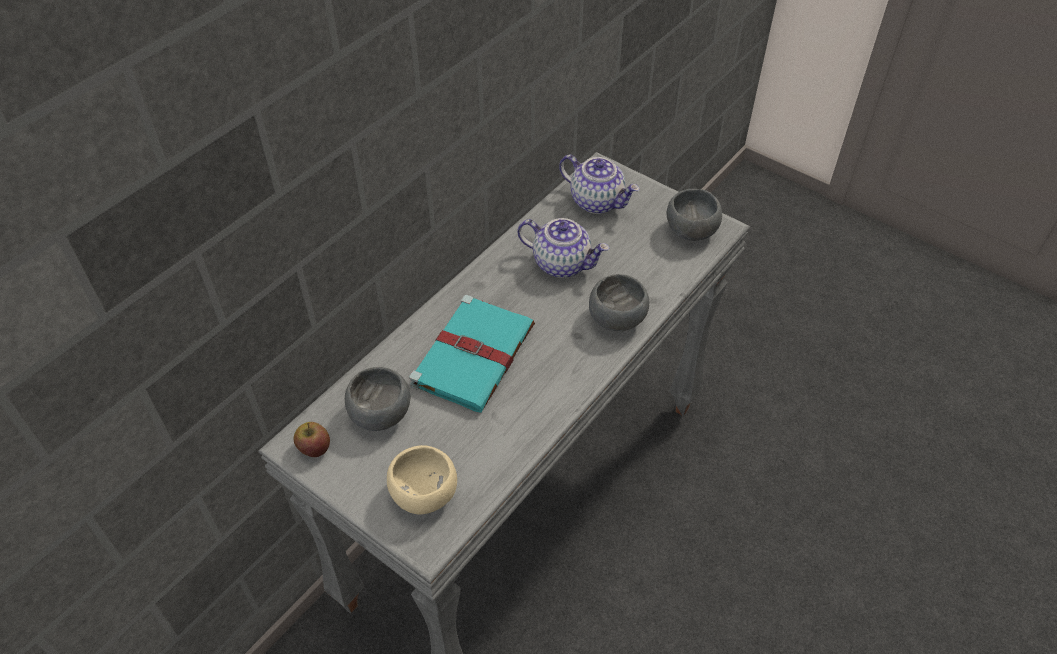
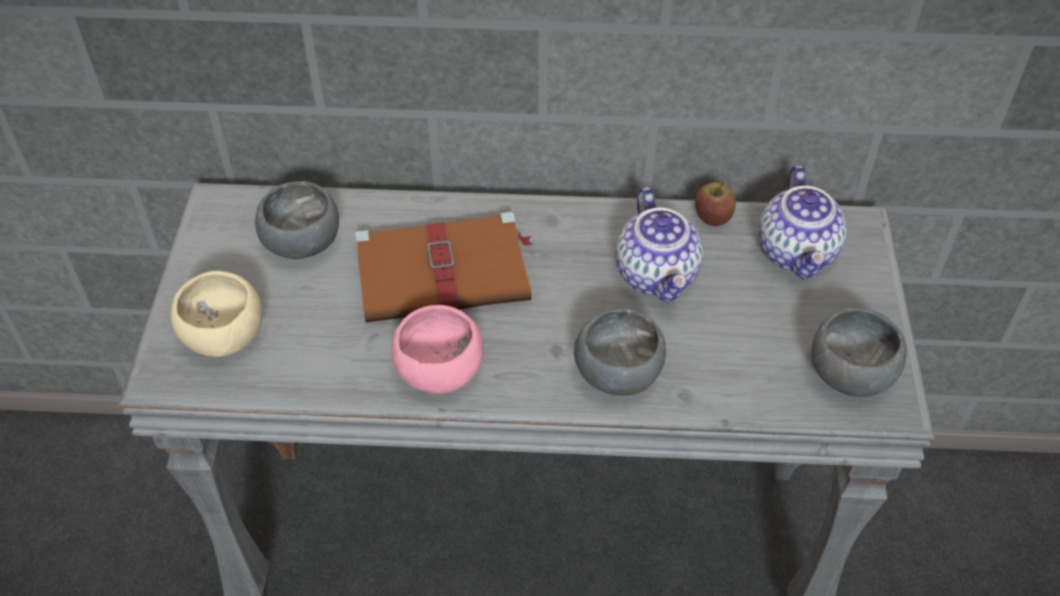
camera: 55 degrees right, 0 degrees up
apple [294,422,330,457] -> apple moved to [695,182,736,226]
turquoise book [409,295,535,413] -> brown book [355,212,533,323]
none -> pink bowl [392,305,483,394]

